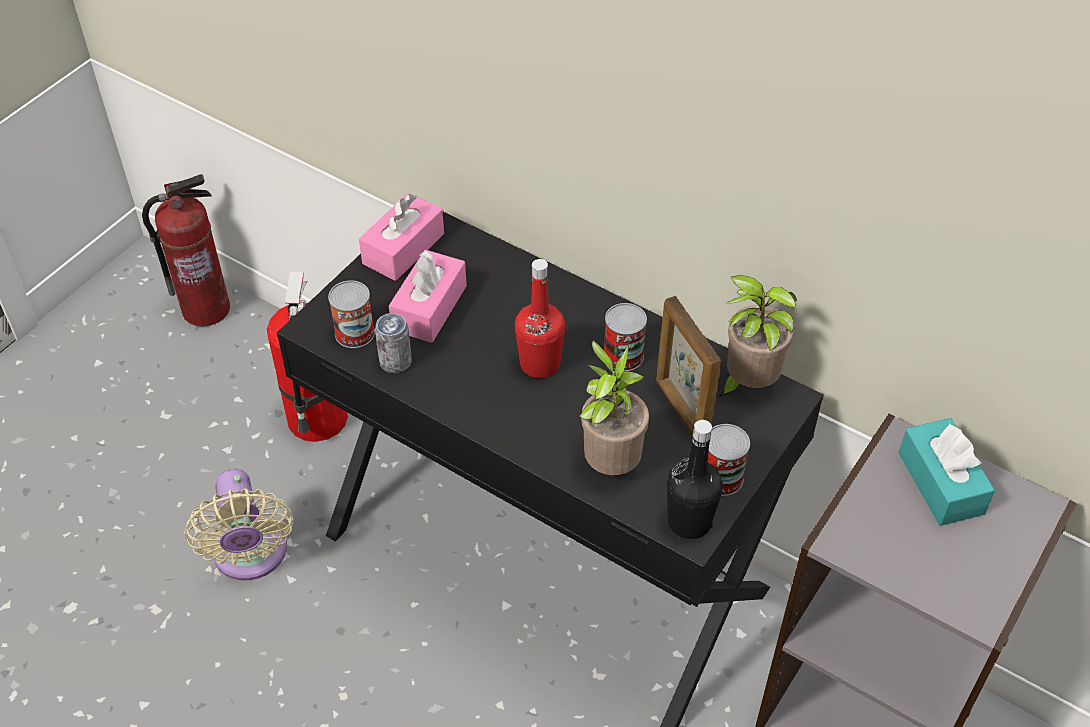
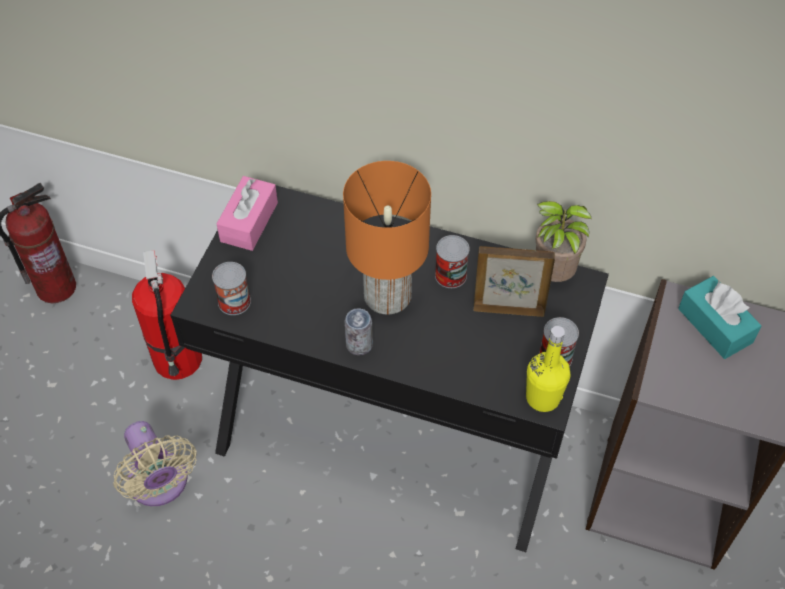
camera: 15 degrees left, 5 degrees up
can [375,313,412,373] -> can moved to [345,308,373,355]
pink tissue box [389,250,467,343] -> none
red bottle [515,259,565,378] -> orange table lamp [343,161,431,314]
potted plant [579,340,649,475] -> none
picture frame [656,296,721,436] -> picture frame turned 135 degrees clockwise [473,246,555,317]
black bottle [667,420,723,539] -> yellow bottle [526,326,571,412]

